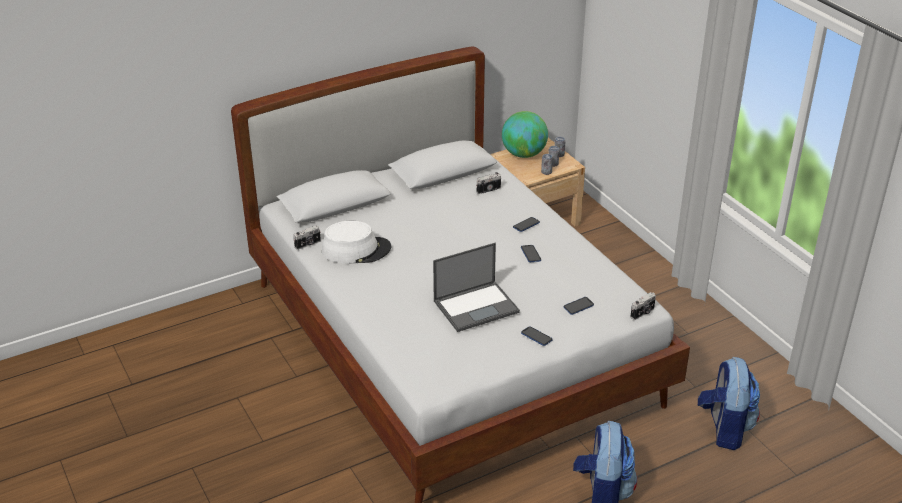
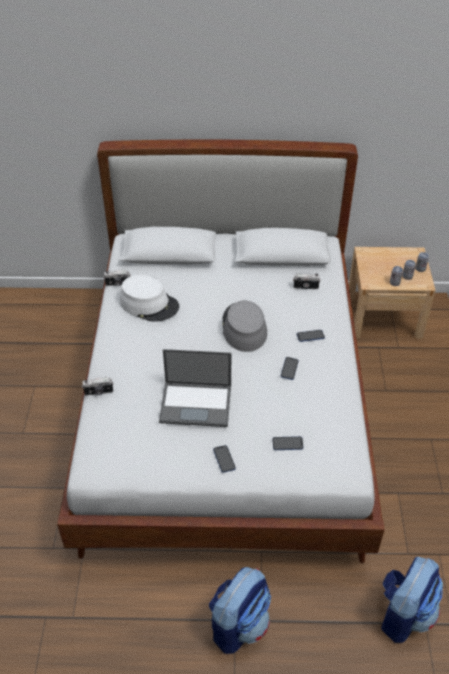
camera: 30 degrees right, 10 degrees up
globe [502,111,548,158] -> none
camera [630,292,656,320] -> camera moved to [82,377,113,396]
none -> grey hat [223,300,267,352]

